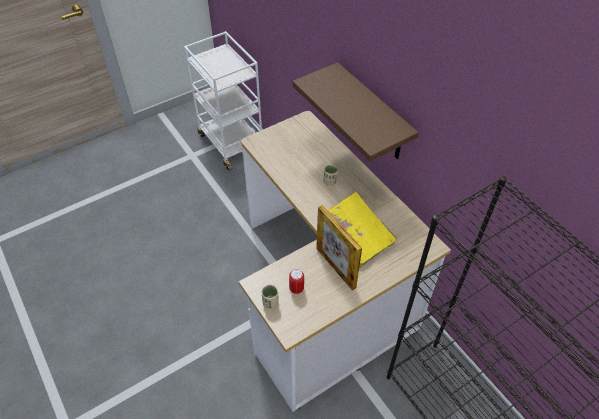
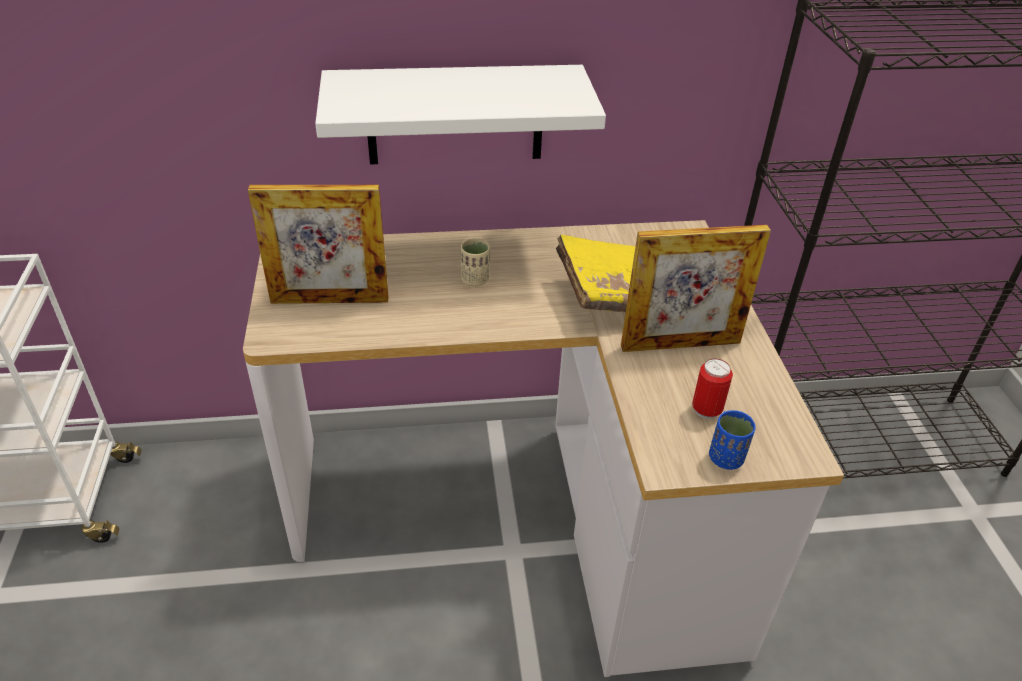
camera: 65 degrees left, 10 degrees down
beige cup [262,285,279,309] -> blue cup [709,410,756,470]
brown shelf [292,62,419,161] -> white shelf [315,65,606,164]
none -> picture frame [248,185,388,304]

